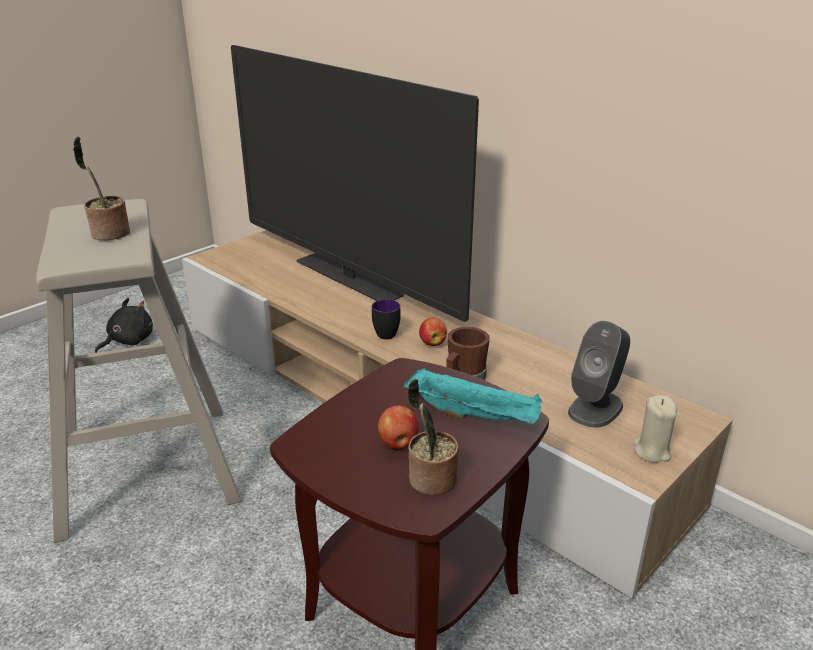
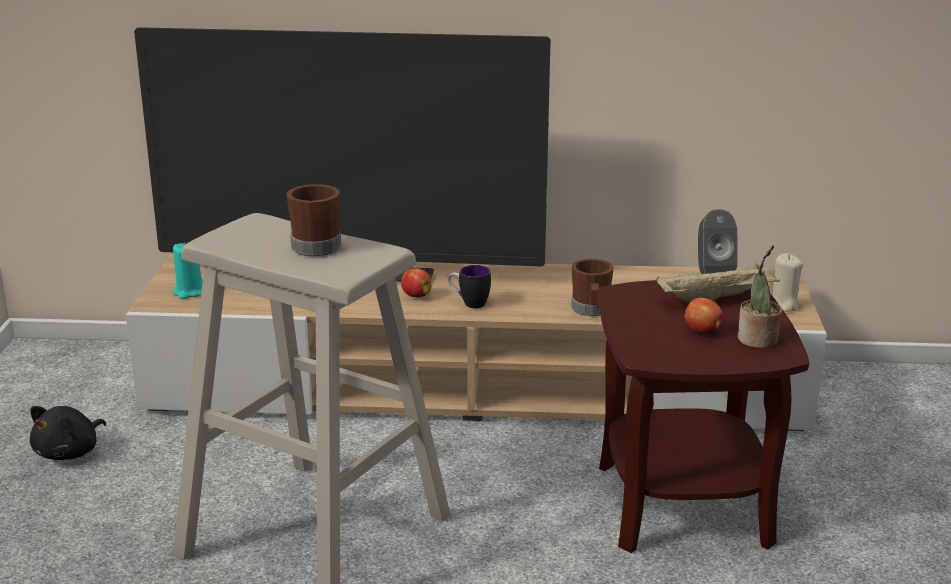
camera: 40 degrees left, 5 degrees down
potted plant [73,137,130,240] -> brown mug [286,184,341,256]
black plush toy [95,298,153,353] -> black plush toy turned 150 degrees counterclockwise [30,406,106,460]
turquoise tray [404,368,542,424] -> beige tray [656,263,780,303]
apple [419,317,447,346] -> apple moved to [401,268,432,297]
none -> turquoise candle [173,242,203,299]

